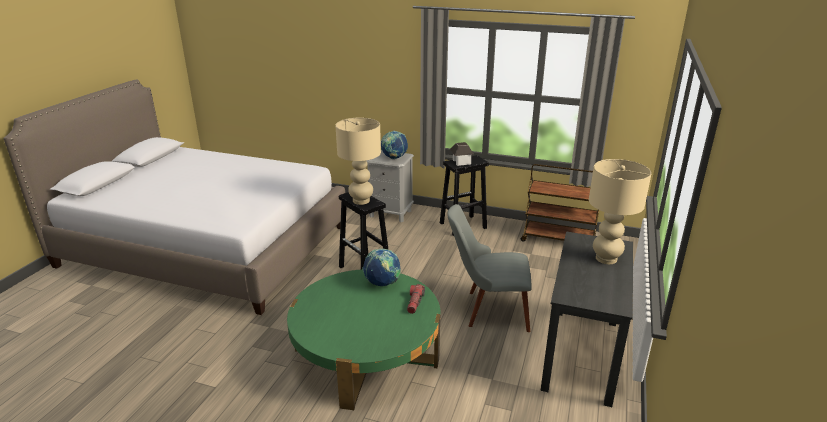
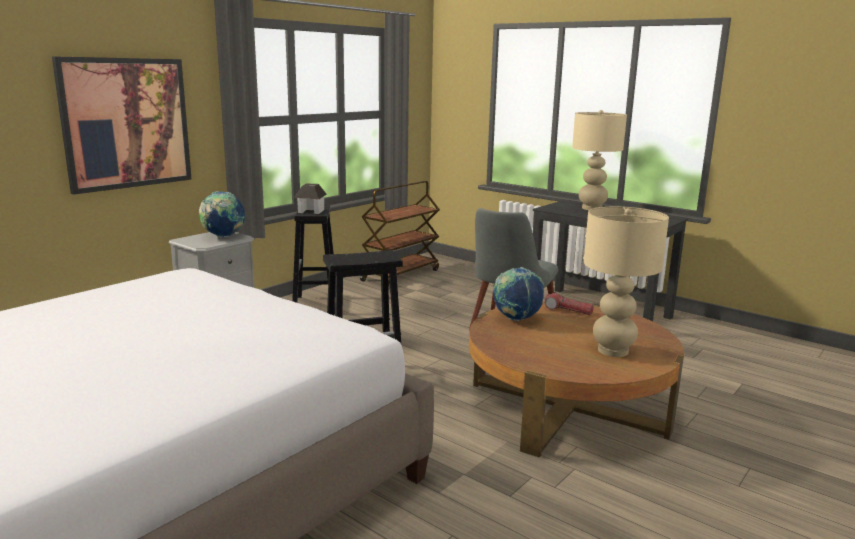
camera: 70 degrees left, 10 degrees down
green coffee table [287,269,440,410] -> brown coffee table [469,301,684,457]
beige table lamp [335,118,381,205] -> beige table lamp moved to [584,206,669,357]
none -> picture [52,56,192,194]

